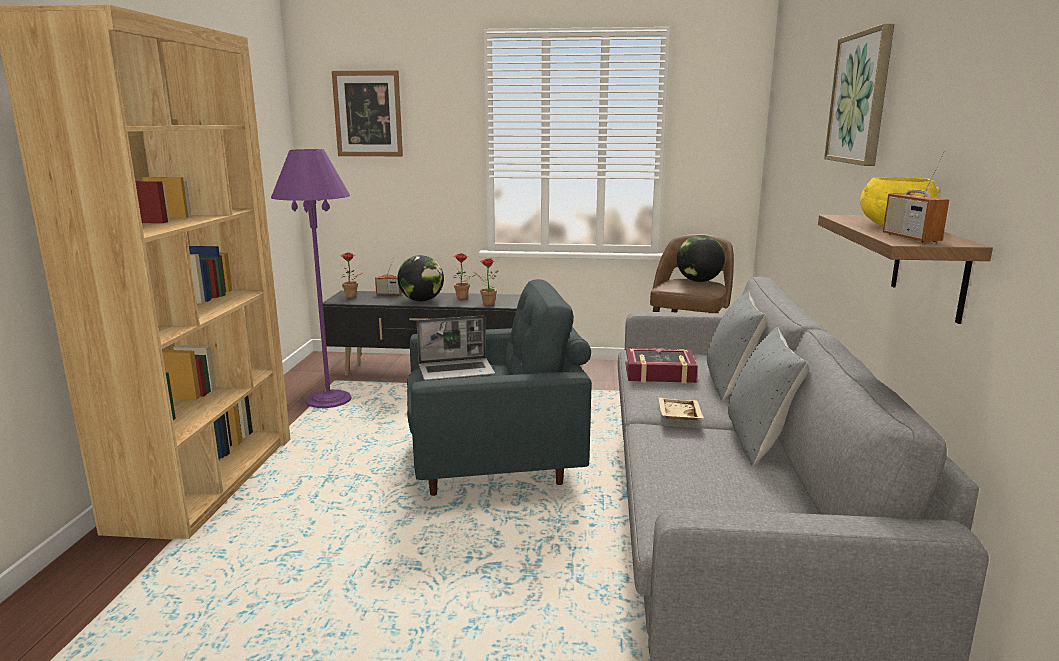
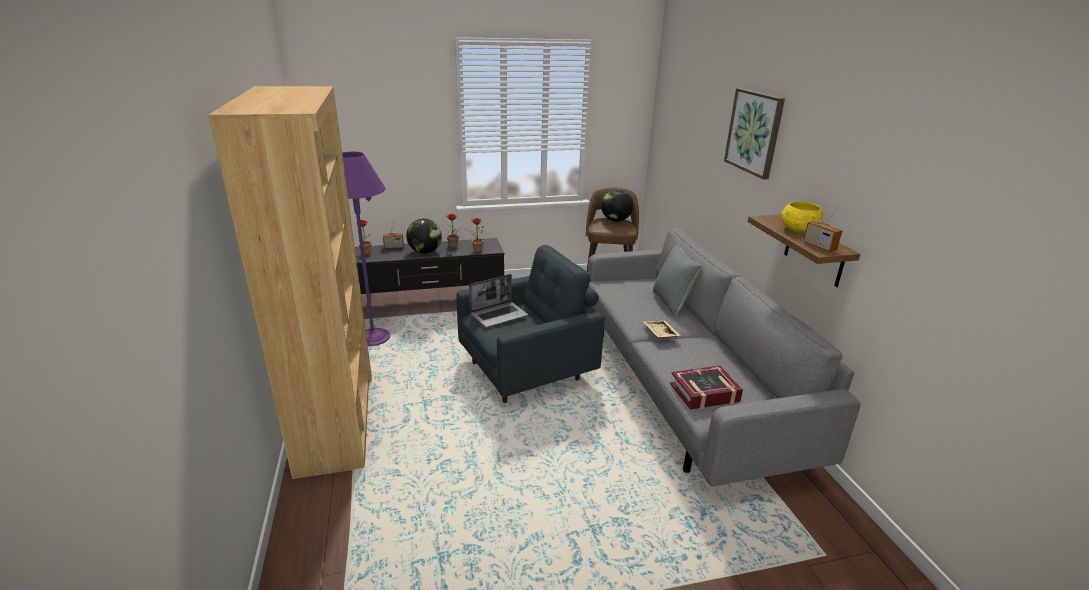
camera: 20 degrees left, 10 degrees up
picture [332,70,403,156] -> none
book [625,348,698,384] -> book moved to [670,366,743,409]
grey pillow [728,327,808,466] -> none

